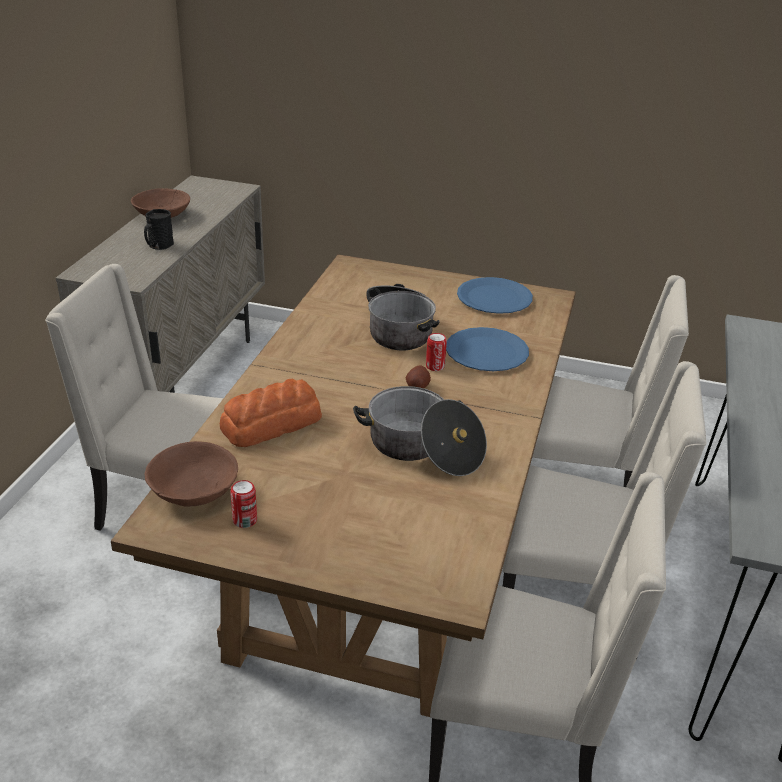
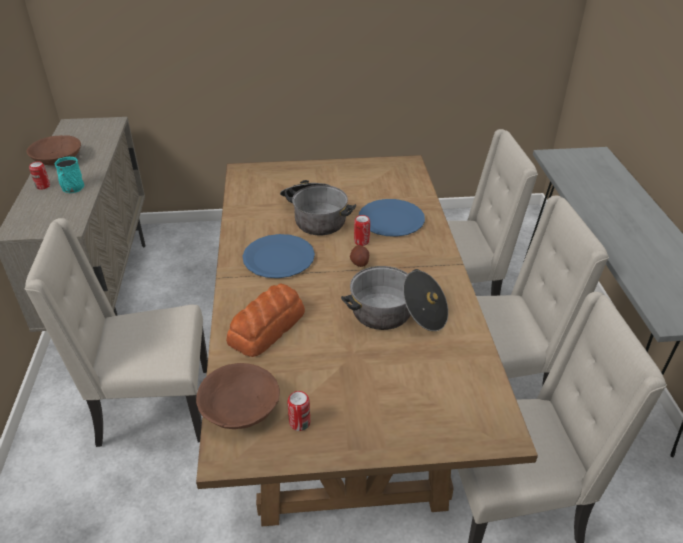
camera: 20 degrees left, 5 degrees up
black mug [144,209,174,250] -> turquoise mug [54,157,85,193]
blue plate [457,277,533,314] -> blue plate moved to [243,234,315,278]
none -> can [29,161,50,190]

